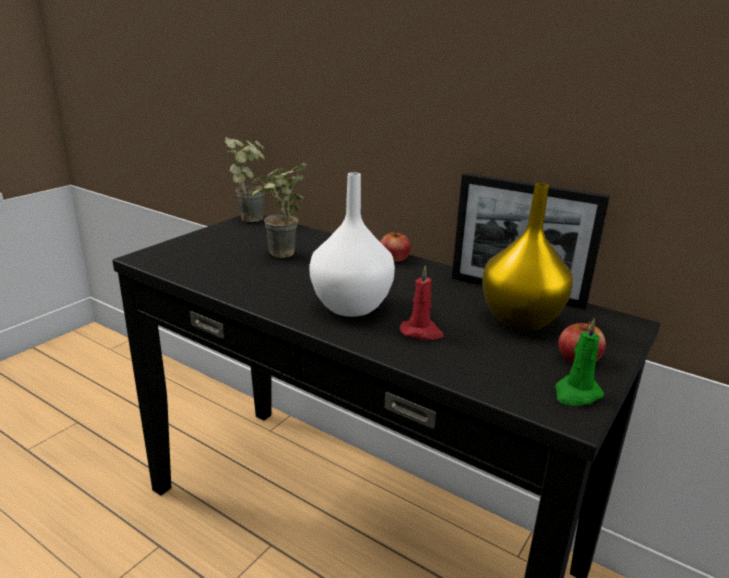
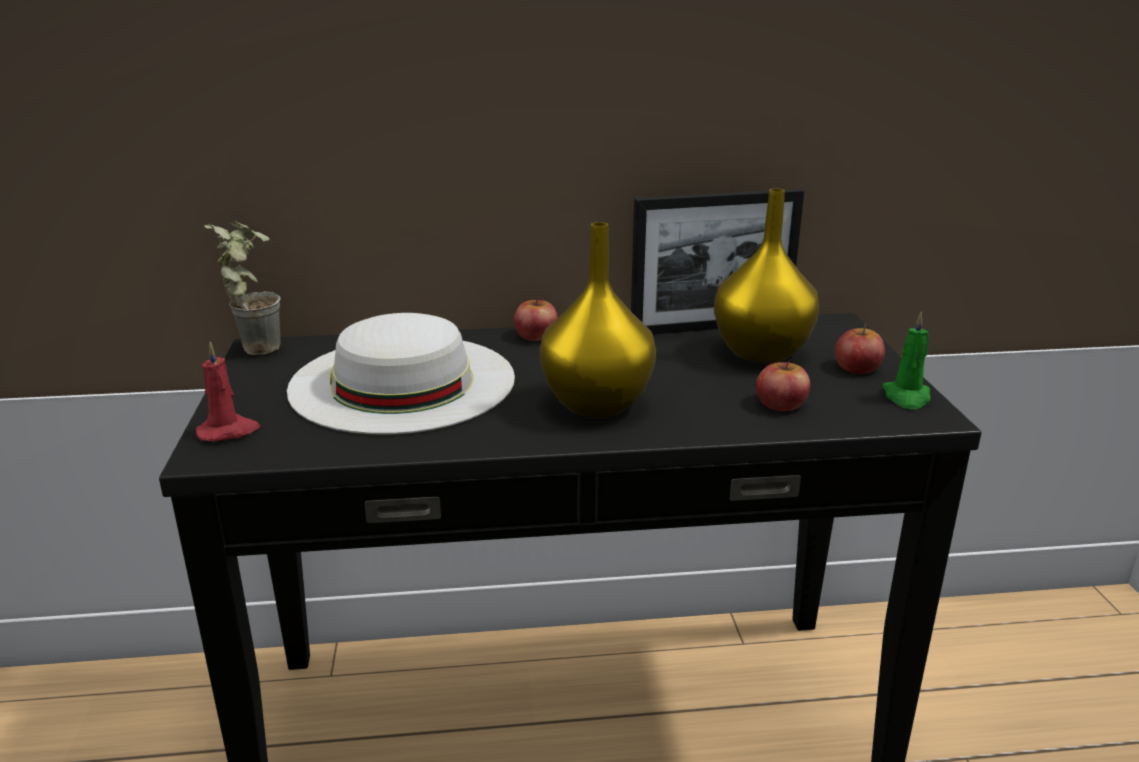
camera: 40 degrees left, 0 degrees up
potted plant [251,162,307,258] -> white hat [287,313,515,435]
white vase [309,172,395,317] -> yellow vase [540,222,656,418]
red candle [399,265,444,340] -> red candle moved to [196,342,260,441]
none -> apple [756,359,810,411]

